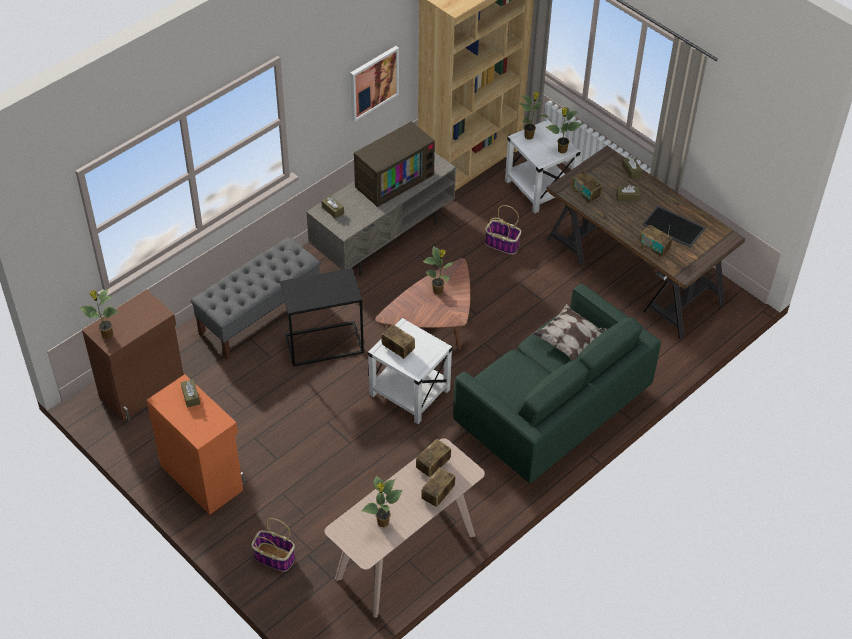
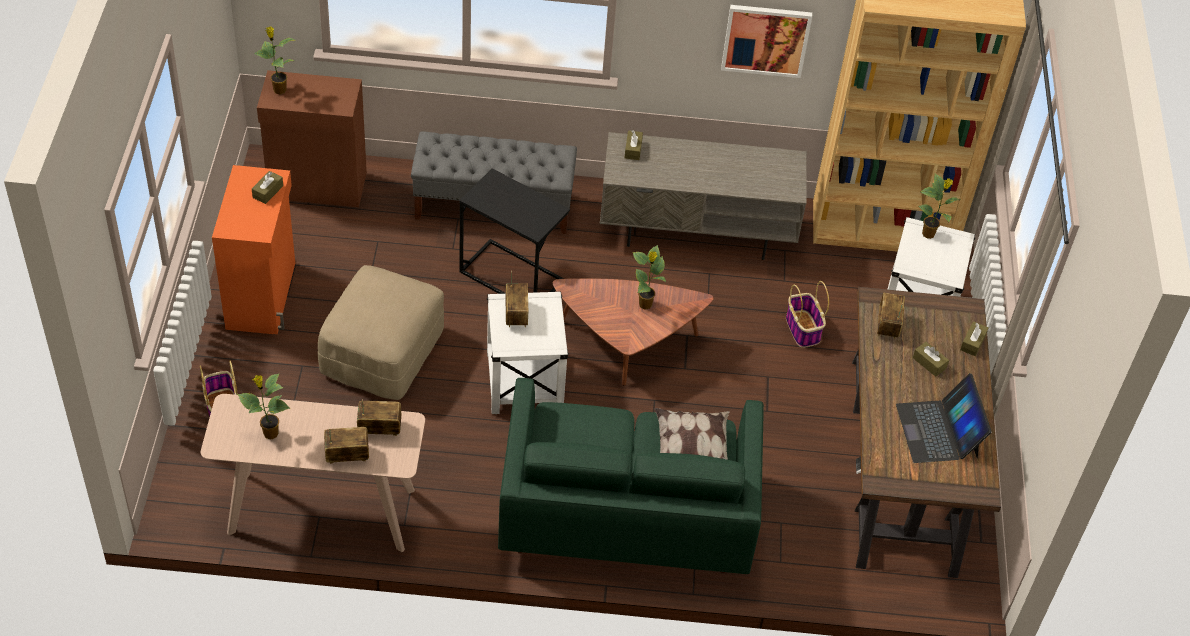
camera: 45 degrees right, 0 degrees up
television [354,121,435,207] -> none
potted plant [546,107,582,154] -> none
radio [639,225,673,258] -> none
tray [642,205,706,248] -> laptop [896,373,992,463]
none -> beige ottoman [318,265,444,400]

